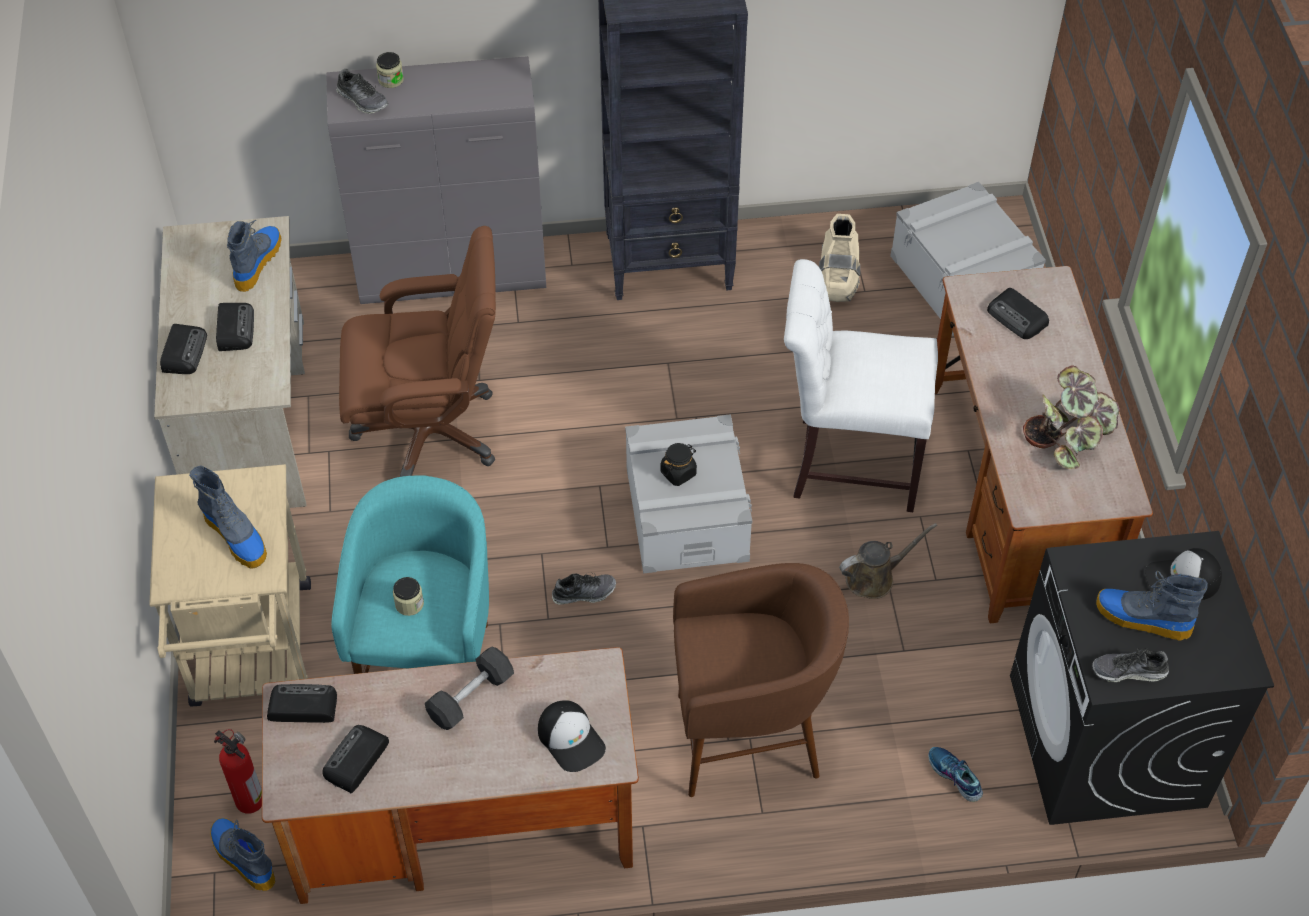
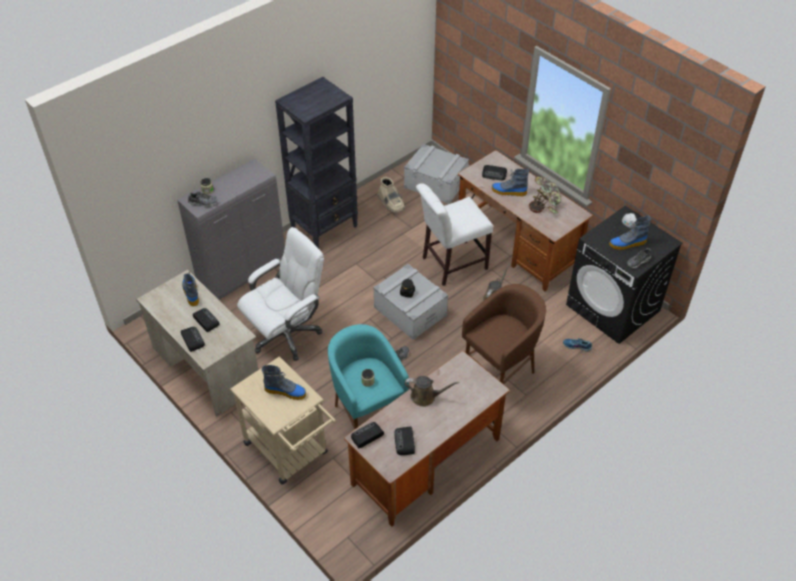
camera: 35 degrees left, 5 degrees down
boot [210,818,275,891] -> boot moved to [492,169,529,197]
fire extinguisher [214,729,262,814] -> none
brown office chair [339,226,496,477] -> white office chair [237,227,324,361]
grey dumbbell [425,647,514,730] -> brown watering can [404,376,459,407]
cap [538,700,606,772] -> none

